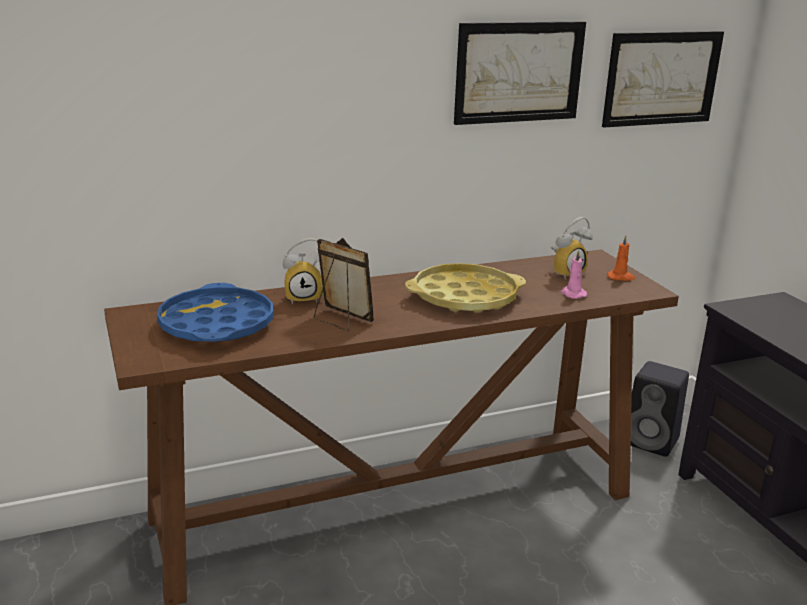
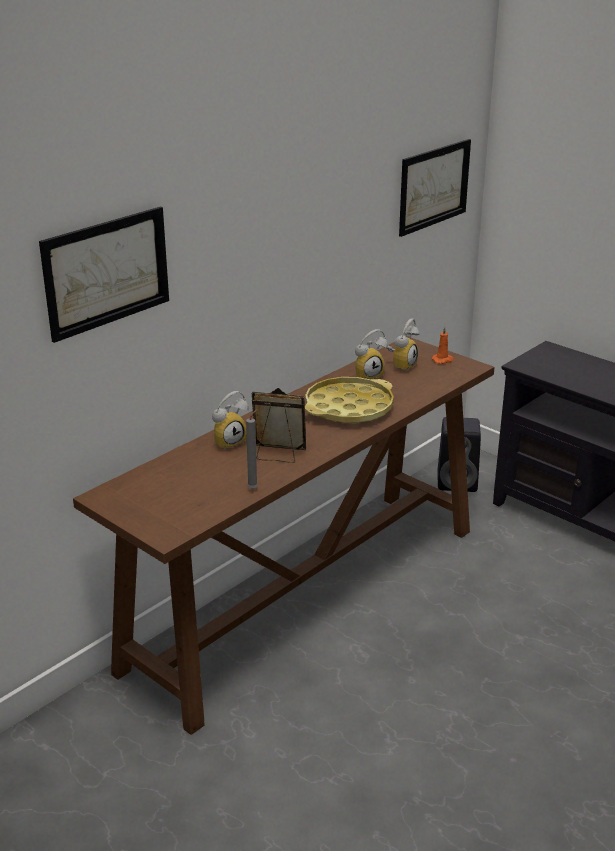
camera: 25 degrees left, 5 degrees up
blue tray [157,283,273,342] -> none
picture [454,21,586,125] -> picture moved to [39,207,169,343]
pink candle [561,250,587,299] -> none
none -> grey candle [246,409,258,490]
none -> alarm clock [355,329,388,379]

